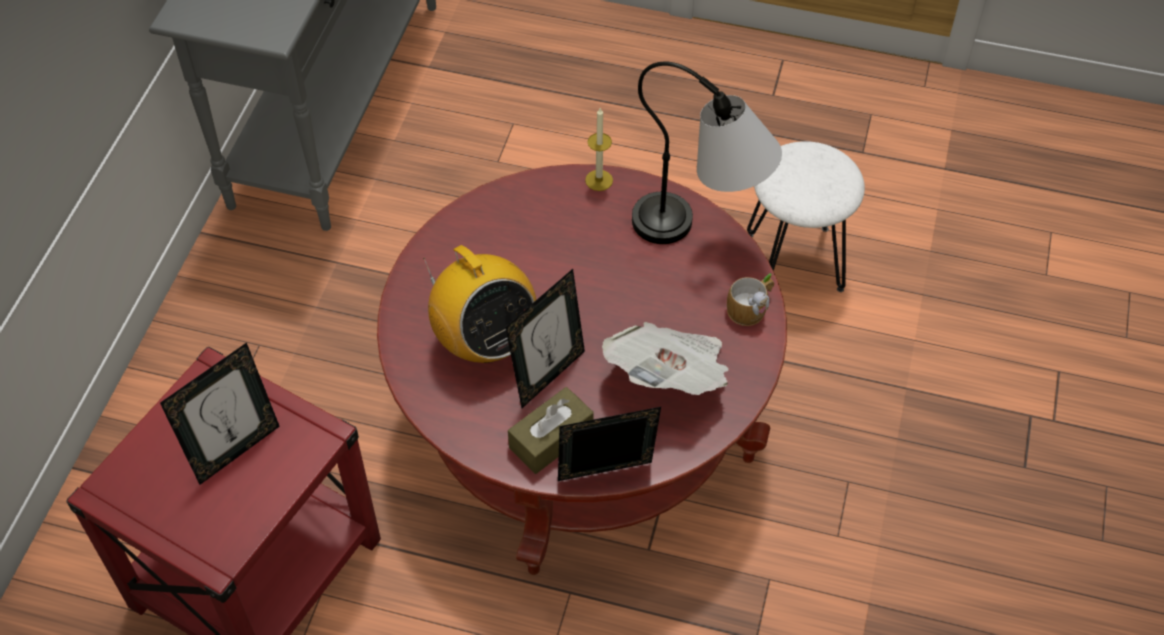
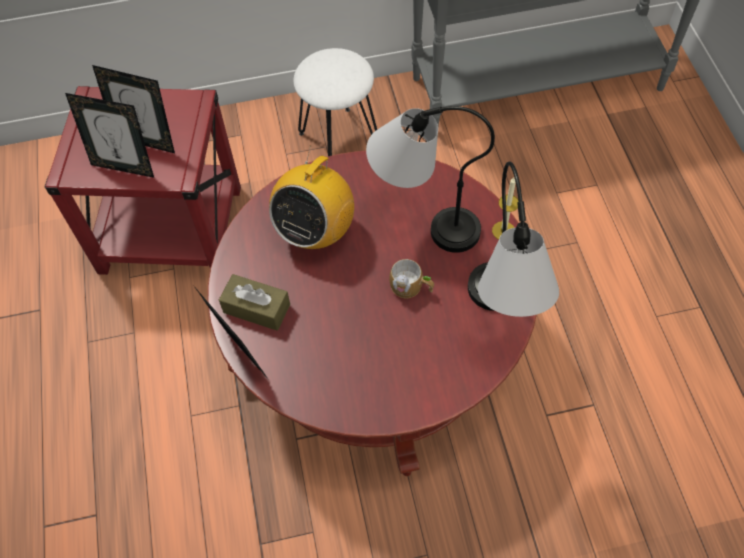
camera: 65 degrees right, 5 degrees up
picture frame [505,269,585,408] -> picture frame moved to [65,93,154,178]
newspaper [602,322,729,395] -> none
mug [727,273,774,326] -> mug moved to [389,259,434,298]
white stool [747,141,865,292] -> white stool moved to [294,48,377,156]
none -> table lamp [366,106,495,253]

